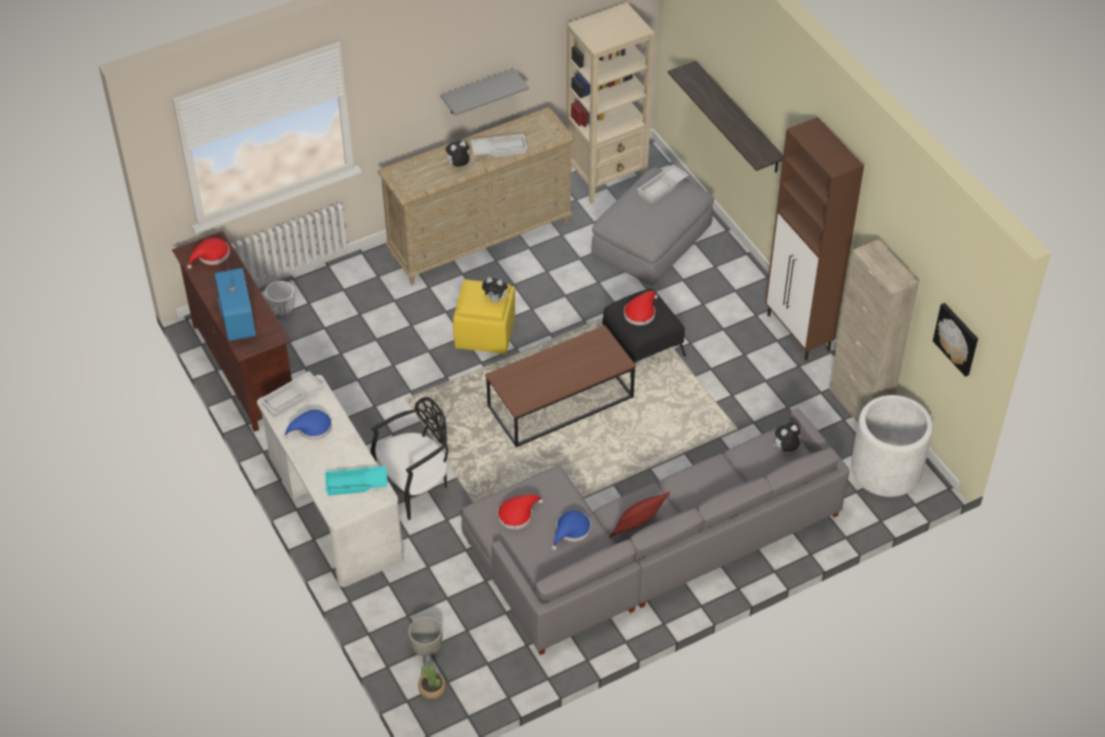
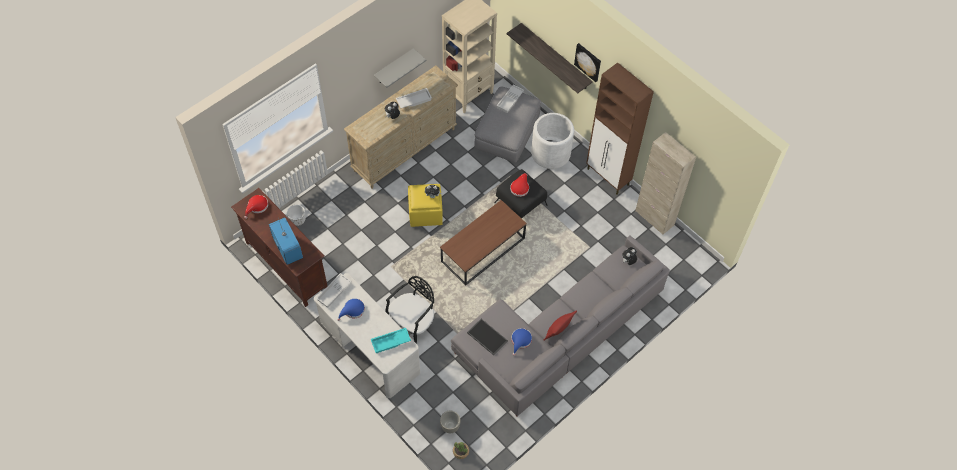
camera: 15 degrees left, 10 degrees up
red hat [498,494,543,530] -> tray [467,319,508,355]
white planter [851,395,933,497] -> white planter moved to [531,113,574,169]
picture [933,303,978,377] -> picture moved to [574,43,601,82]

